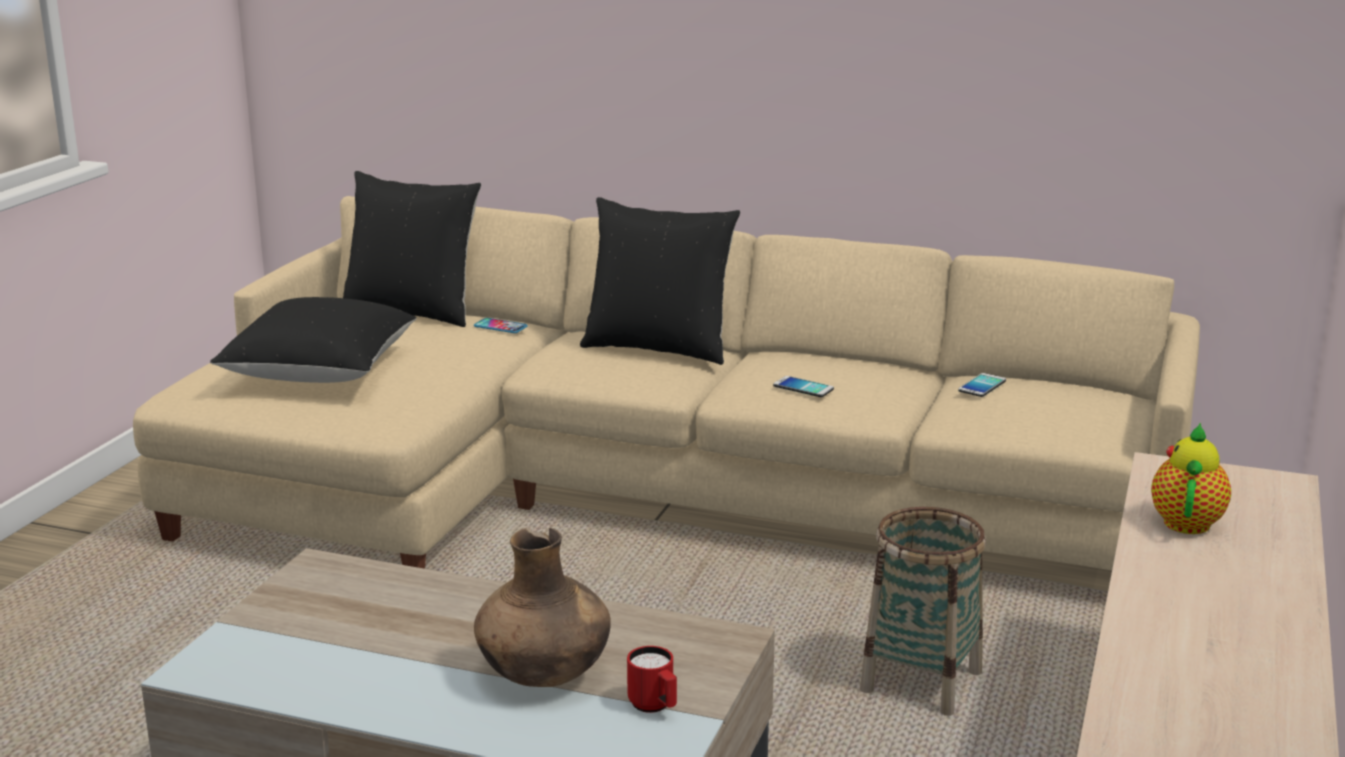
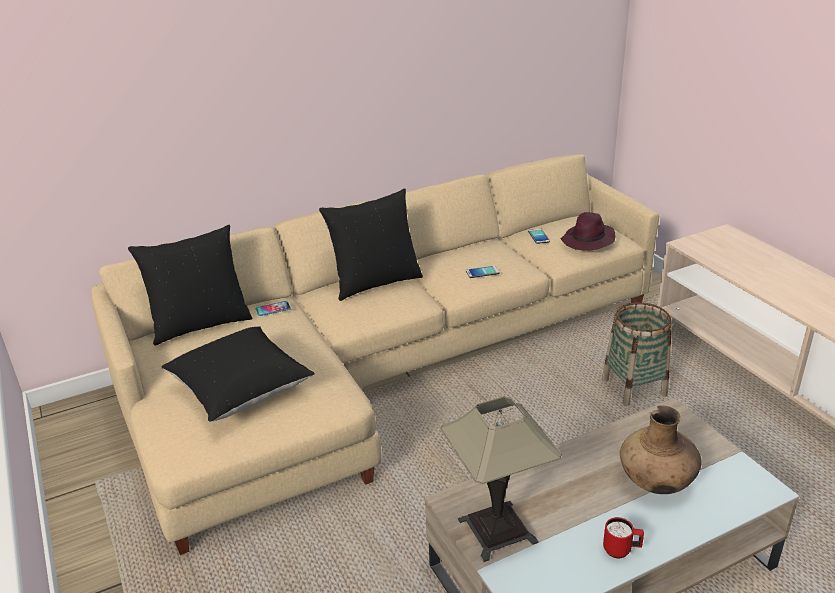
camera: 45 degrees left, 10 degrees up
red mug [627,646,677,713] -> red mug moved to [603,517,644,558]
teapot [1151,422,1231,534] -> none
none -> table lamp [440,396,562,562]
none -> purple hat [561,212,616,251]

